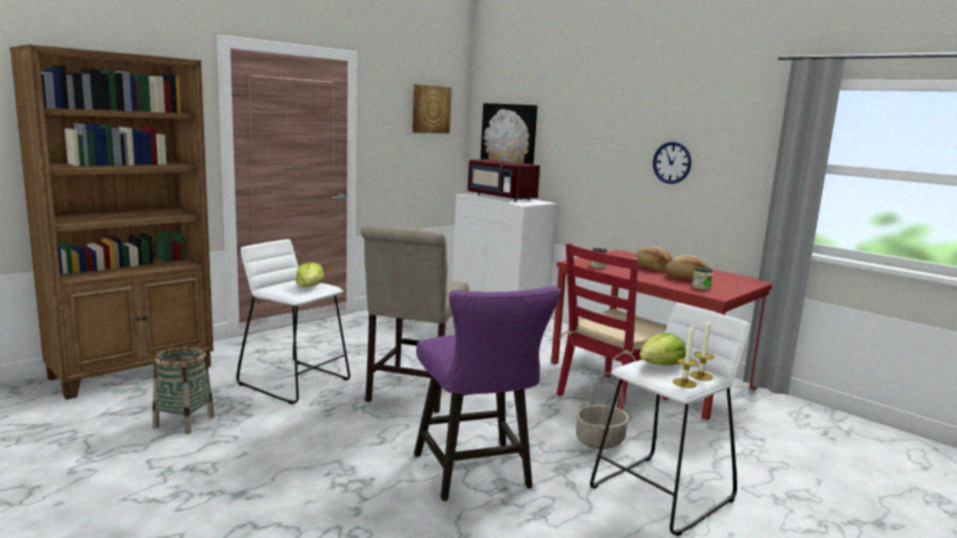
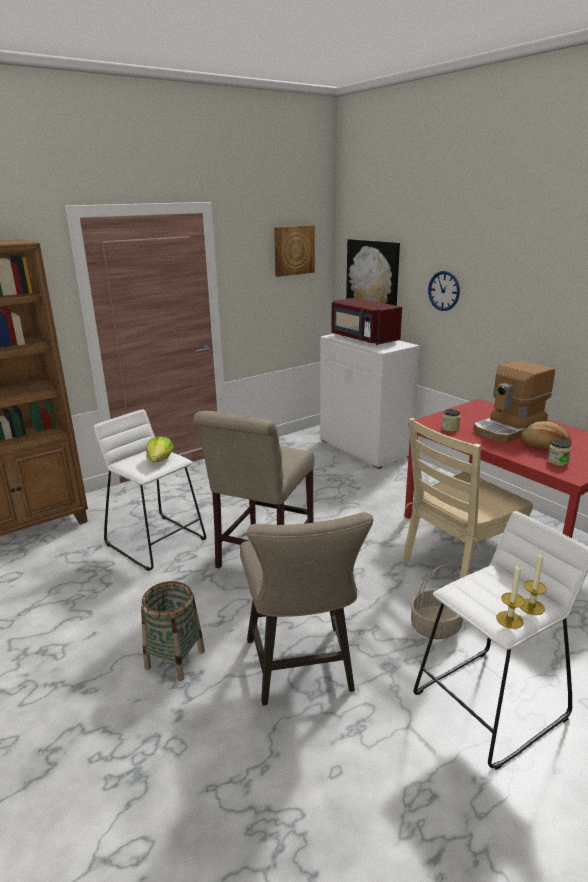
camera: 10 degrees right, 10 degrees up
basket [152,345,214,434] -> basket moved to [141,581,205,681]
purple stool [414,286,562,501] -> beige stool [240,512,373,705]
red chair [557,243,669,410] -> beige chair [402,418,534,578]
bread [635,246,673,272] -> coffee machine [473,360,555,443]
lettuce [639,333,686,366] -> none
wall clock [653,142,691,184] -> wall clock moved to [428,271,460,311]

